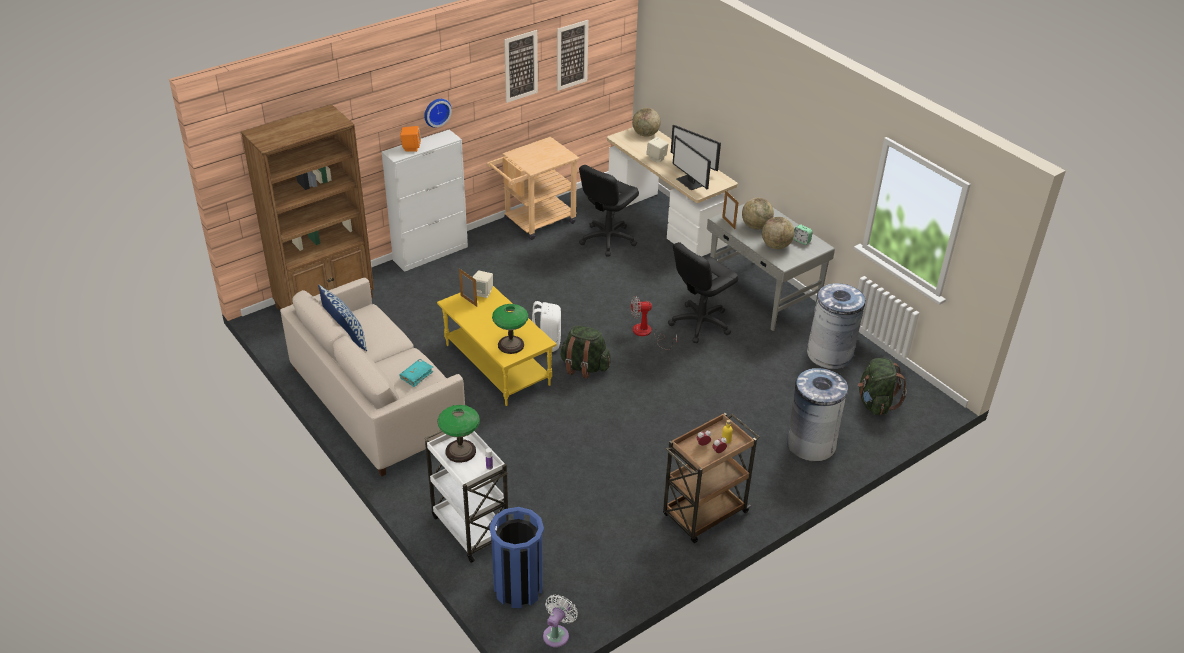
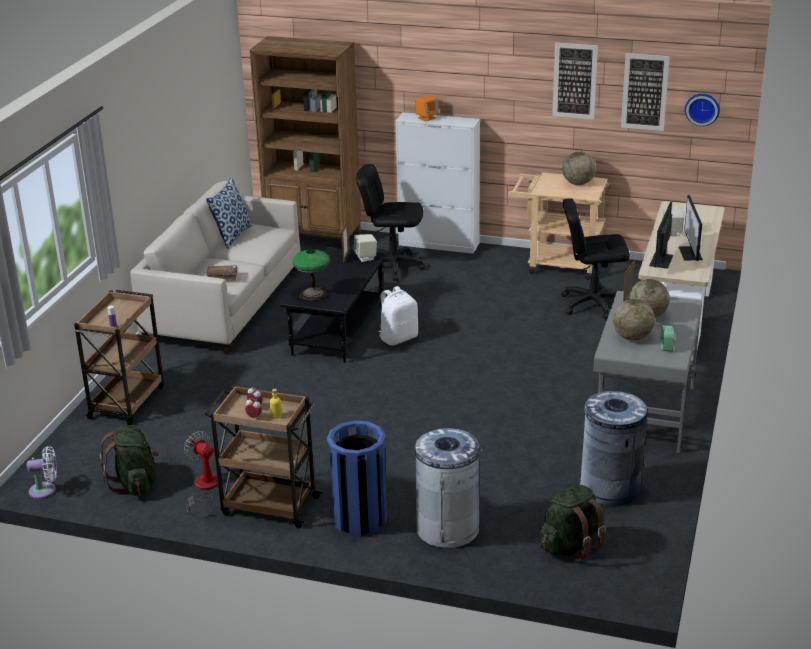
camera: 55 degrees right, 10 degrees down
turquoise book [399,359,433,387] -> brown book [206,265,237,281]
wall clock [424,99,452,128] -> wall clock moved to [685,94,720,126]
white cart [425,430,509,563] -> brown cart [74,290,164,425]
yellow coffee table [437,286,557,406] -> black coffee table [281,247,386,363]
table lamp [438,405,480,463] -> none
blue trash can [489,507,544,608] -> blue trash can moved to [327,421,387,537]
green backpack [560,326,611,379] -> green backpack moved to [100,425,159,495]
fan [631,296,677,350] -> fan moved to [184,431,218,513]
globe [632,108,661,137] -> globe moved to [562,152,596,185]
black office chair [668,242,738,343] -> black office chair moved to [356,164,426,281]

